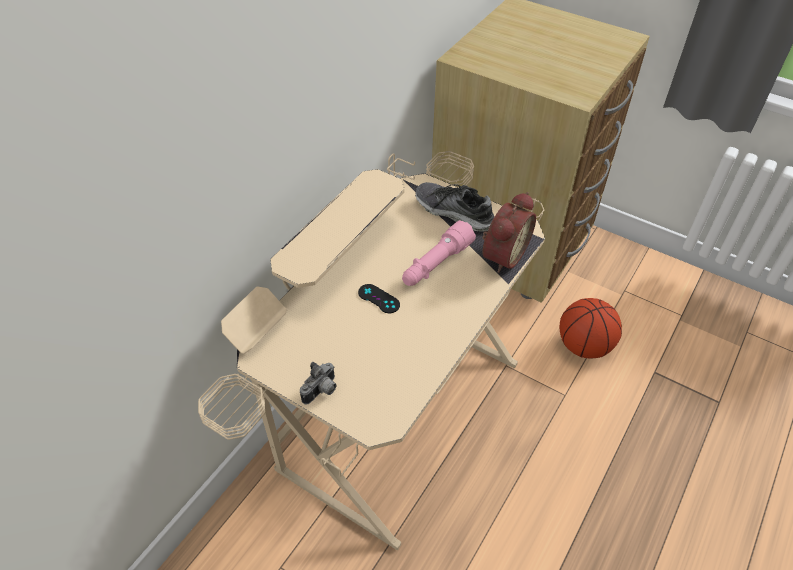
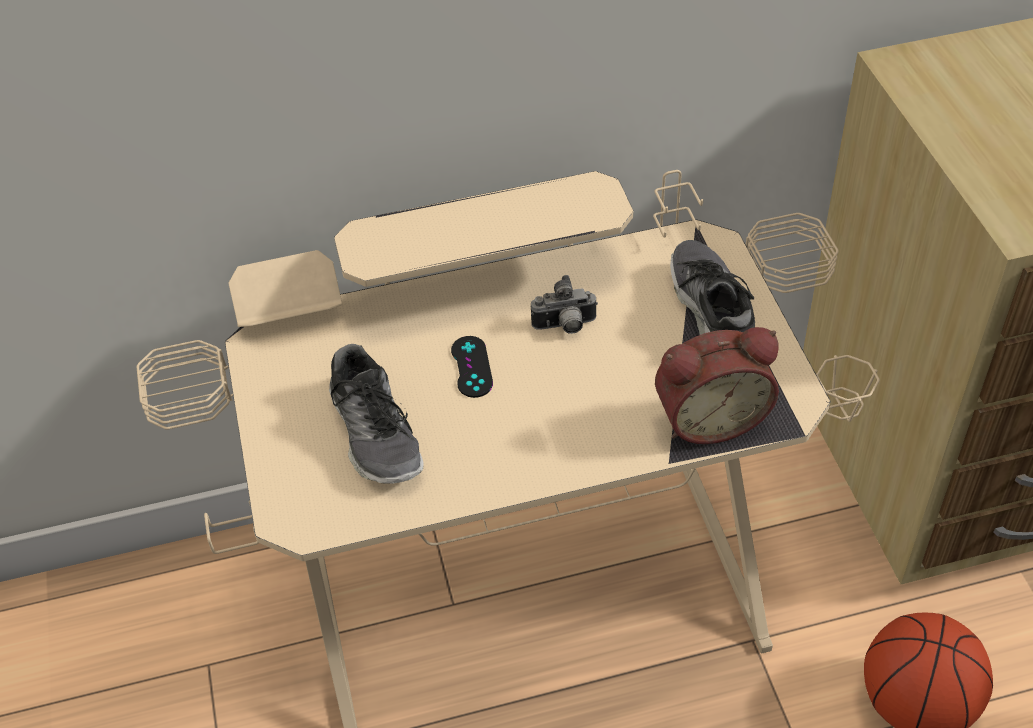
camera: 45 degrees right, 0 degrees up
camera [300,362,337,404] -> camera moved to [531,275,598,334]
pink flashlight [402,220,476,286] -> none
none -> shoe [329,344,424,484]

